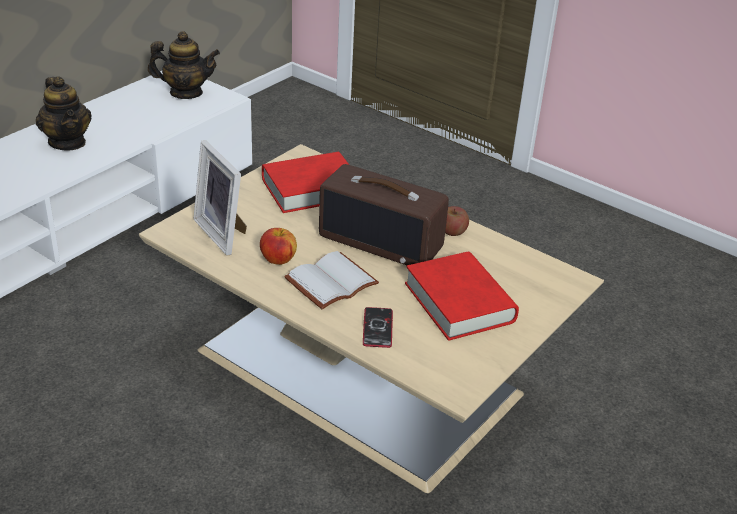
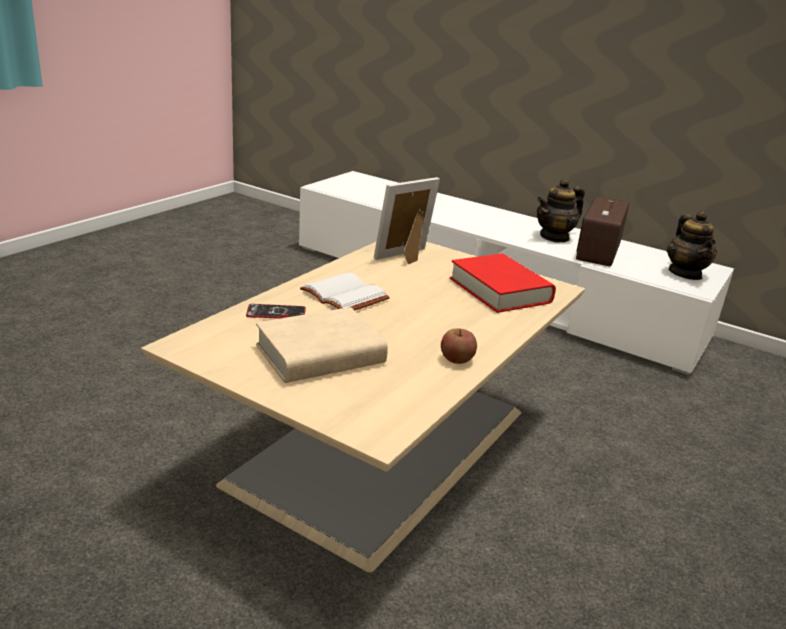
camera: 85 degrees right, 10 degrees down
apple [260,228,297,265] -> none
radio [319,164,449,265] -> radio moved to [576,197,629,266]
red book [405,252,519,341] -> beige book [256,307,388,383]

